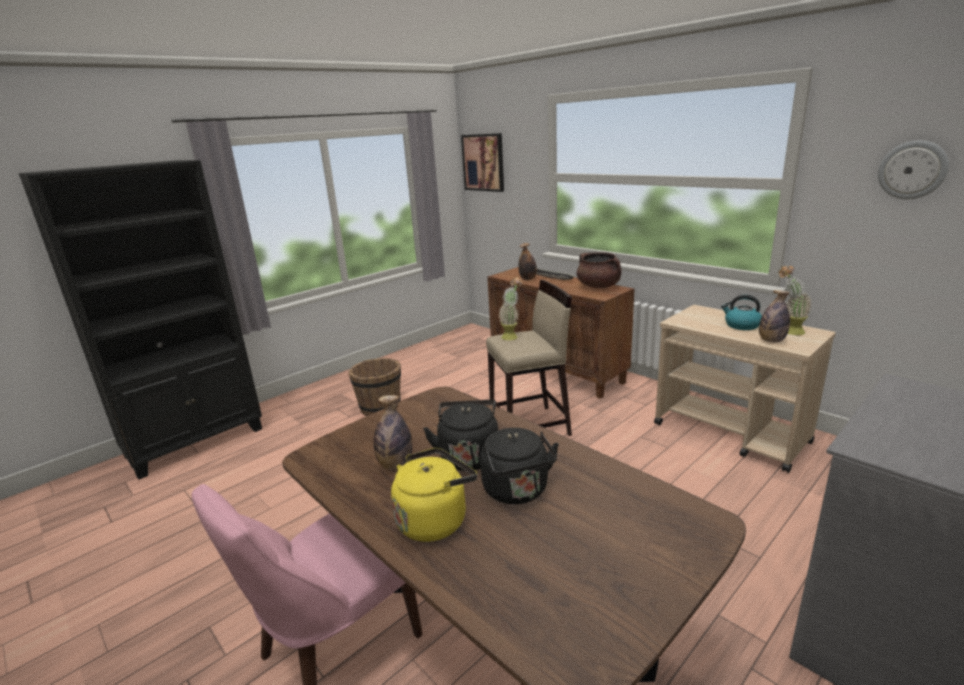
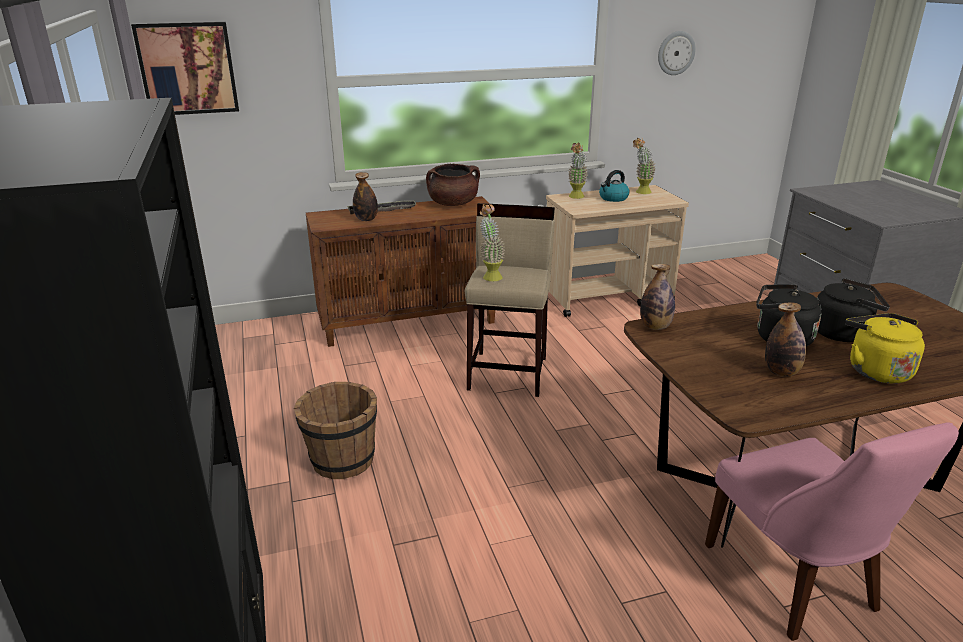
camera: 65 degrees left, 5 degrees up
bottle [759,290,790,343] -> bottle moved to [640,264,675,330]
none -> potted plant [568,142,587,199]

